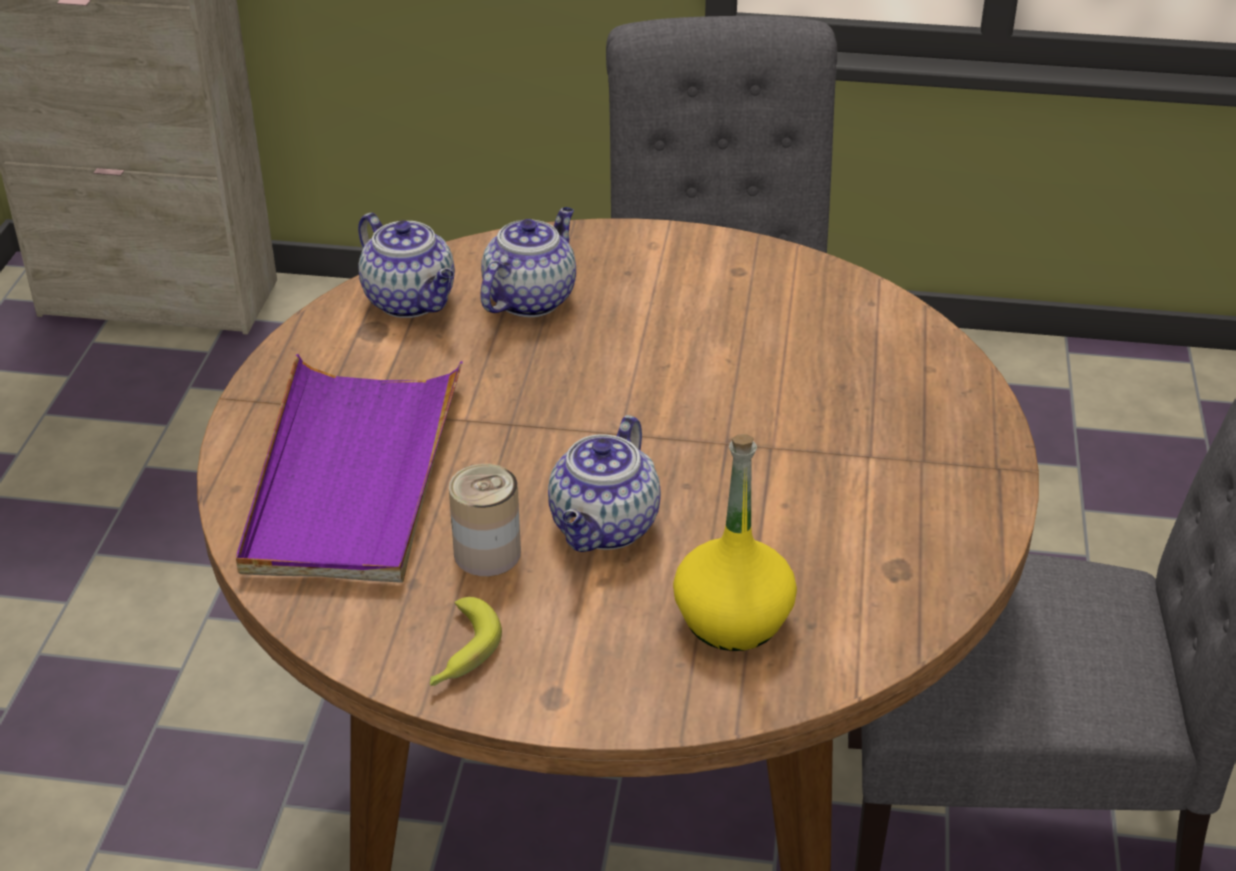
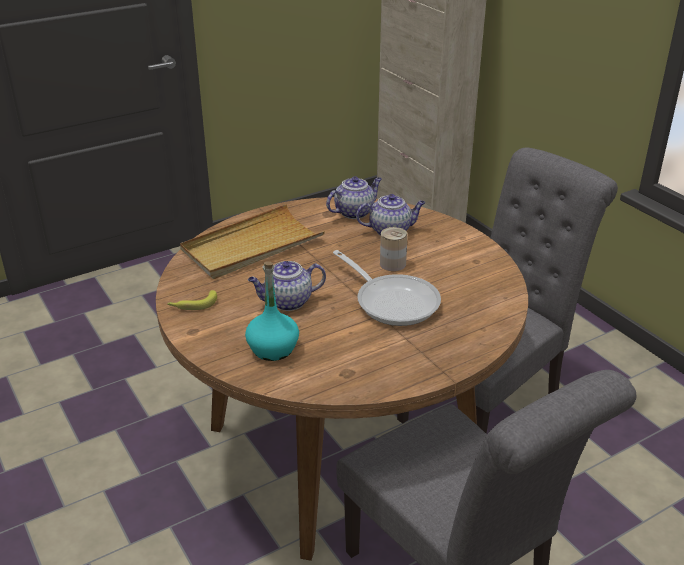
camera: 50 degrees right, 5 degrees down
purple tray [236,354,463,583] -> beige tray [180,204,325,279]
teapot [358,213,455,318] -> teapot turned 135 degrees counterclockwise [326,177,382,219]
can [449,464,521,576] -> can moved to [380,227,408,271]
yellow bottle [673,434,797,651] -> turquoise bottle [245,261,299,361]
none -> frying pan [333,250,441,326]

